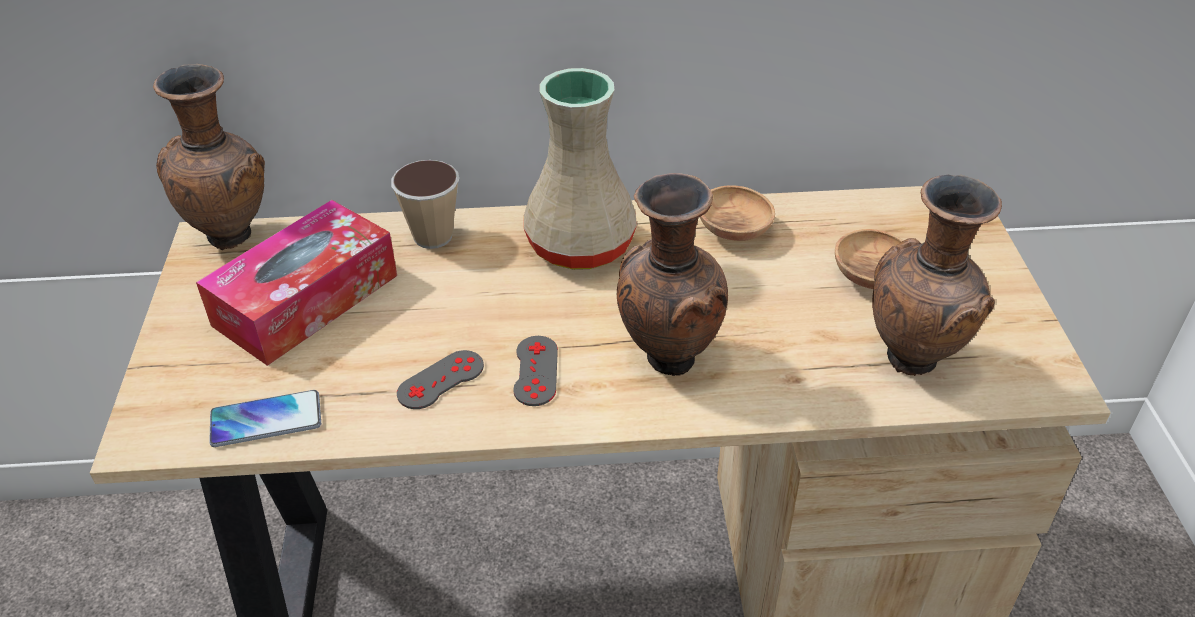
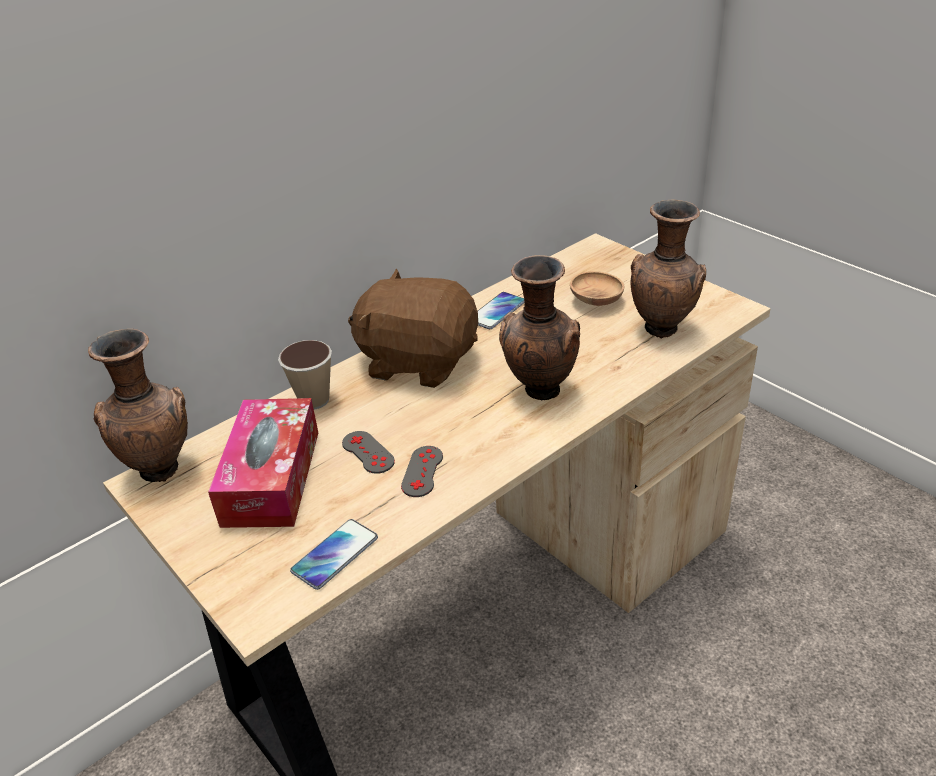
camera: 35 degrees left, 5 degrees down
grey game controller [513,336,558,406] -> grey game controller moved to [342,431,395,474]
beige vase [524,68,637,270] -> brown plush toy [348,269,478,388]
brown bowl [700,185,775,241] -> phone [478,292,525,329]

